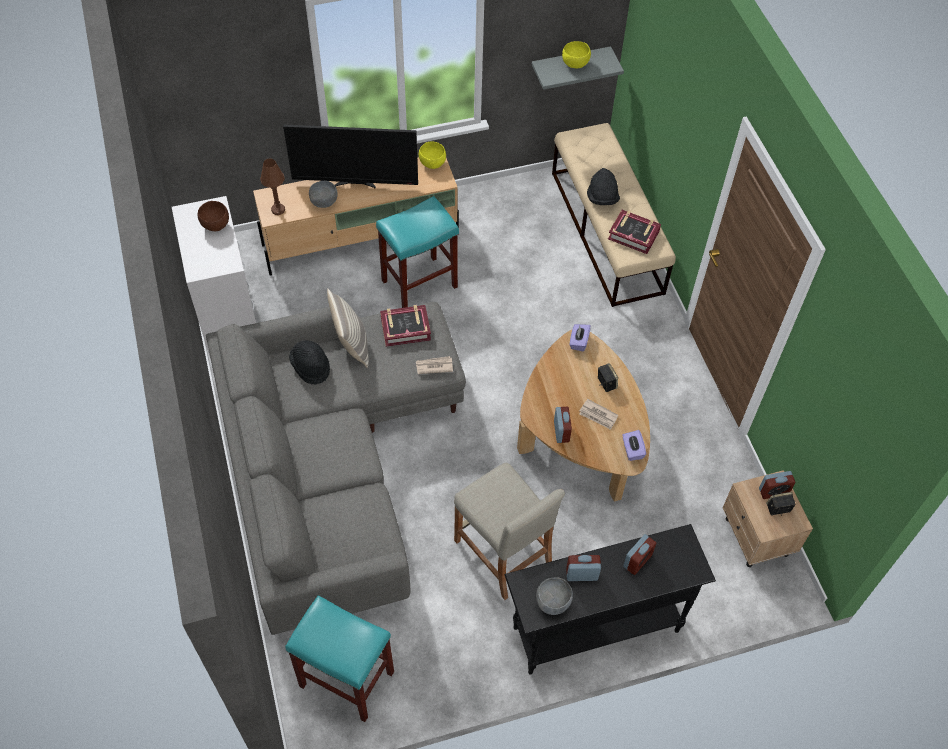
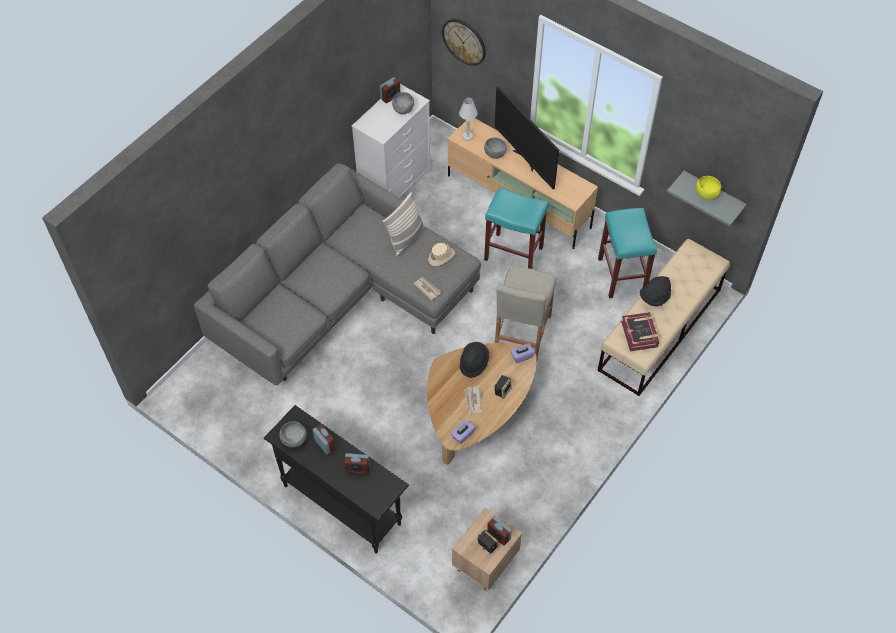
camera: 55 degrees right, 0 degrees up
brown bowl [198,201,229,231] -> grey bowl [392,92,414,114]
brown table lamp [260,159,285,215] -> white table lamp [459,98,477,141]
turquoise stool [285,595,394,722] -> turquoise stool moved to [598,208,657,298]
black hat [289,340,330,385] -> black hat moved to [460,342,489,378]
book [380,305,431,346] -> beige hat [428,243,455,266]
yellow bowl [419,142,446,169] -> none
beige stool [454,463,565,600] -> beige stool moved to [495,265,556,363]
alarm clock [554,407,572,443] -> alarm clock moved to [380,77,400,103]
none -> wall clock [442,19,486,66]

